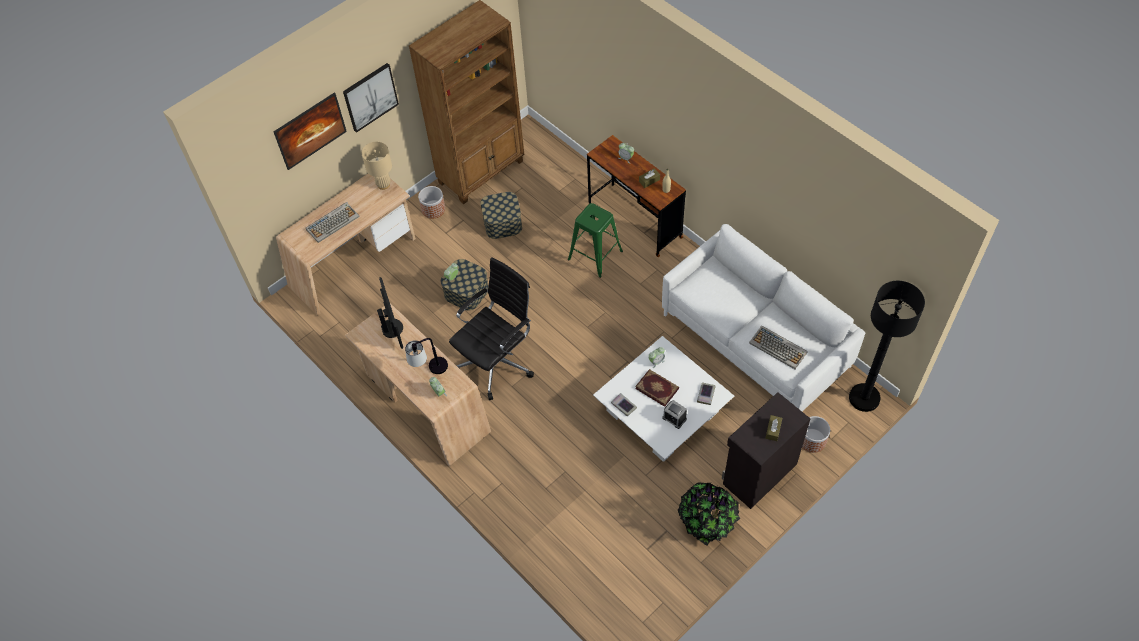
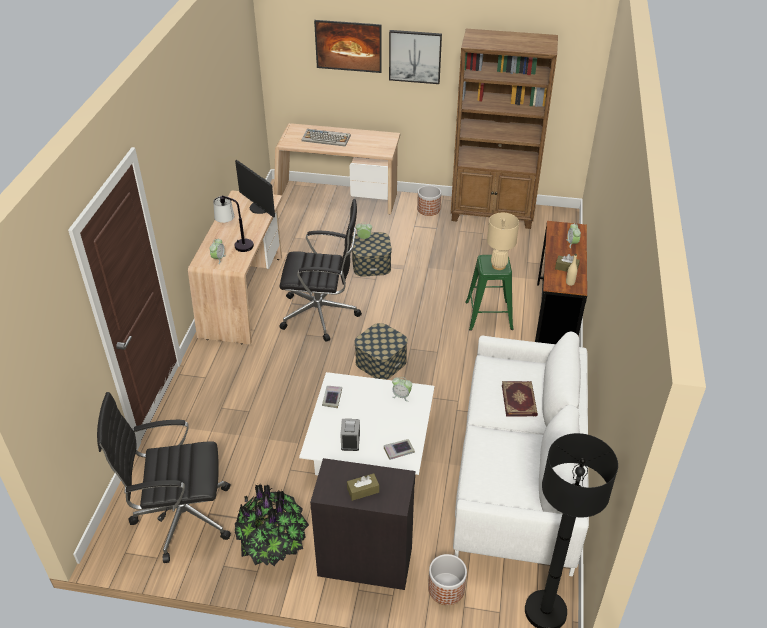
camera: 50 degrees right, 15 degrees down
beige table lamp [361,142,392,190] -> beige table lamp moved to [487,213,519,270]
monitor [377,277,403,349] -> monitor turned 105 degrees clockwise [235,160,275,217]
storage box [480,192,522,239] -> storage box moved to [354,323,408,380]
book [635,369,679,407] -> book moved to [502,381,538,417]
keyboard [749,326,808,369] -> none
none -> black office chair [97,392,231,563]

